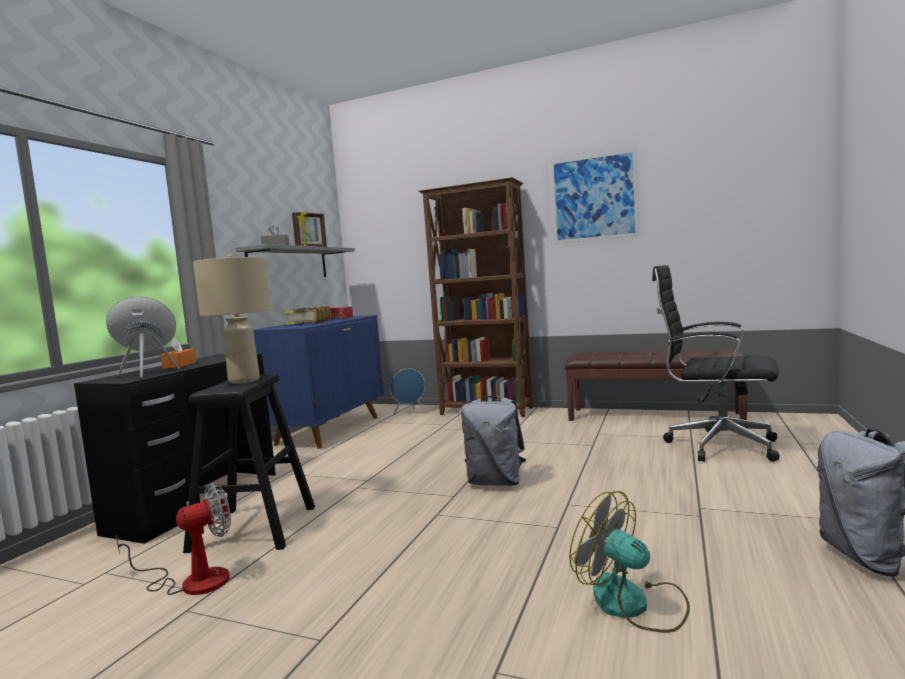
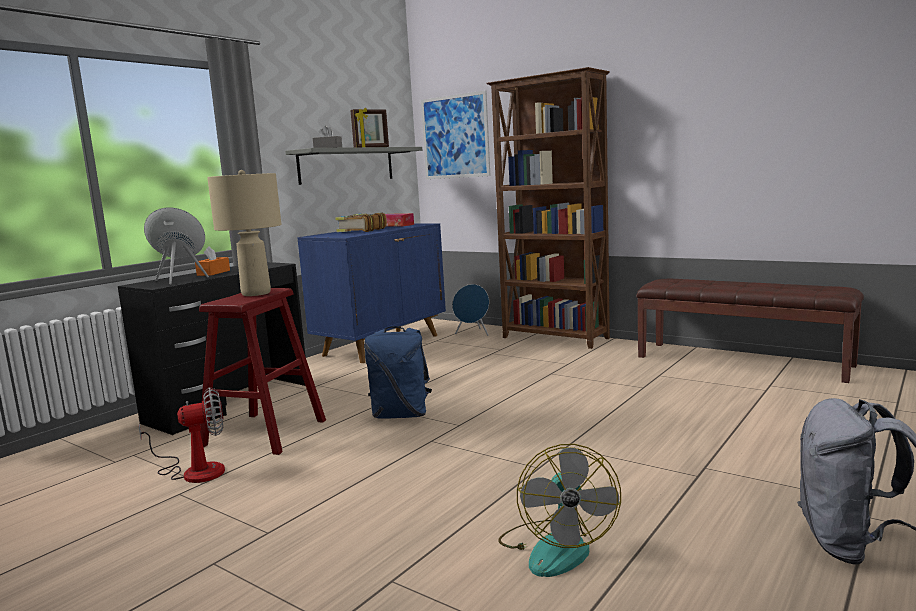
camera: 15 degrees right, 5 degrees up
black stool [183,374,315,553] -> red stool [199,288,326,455]
grey backpack [461,396,526,486] -> none
picture [550,149,639,244] -> picture moved to [421,90,490,179]
fan [569,491,690,633] -> fan turned 150 degrees counterclockwise [498,444,621,577]
black office chair [652,265,780,462] -> none
none -> blue backpack [364,326,432,419]

